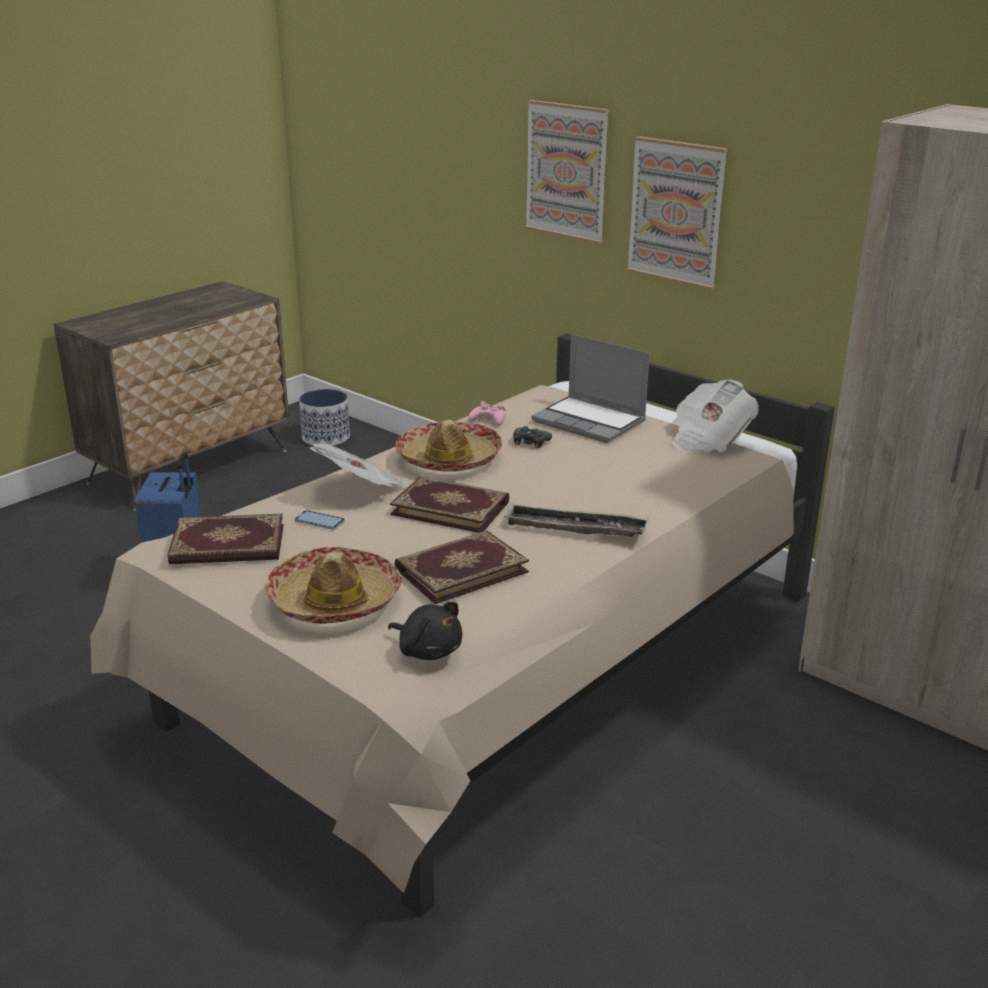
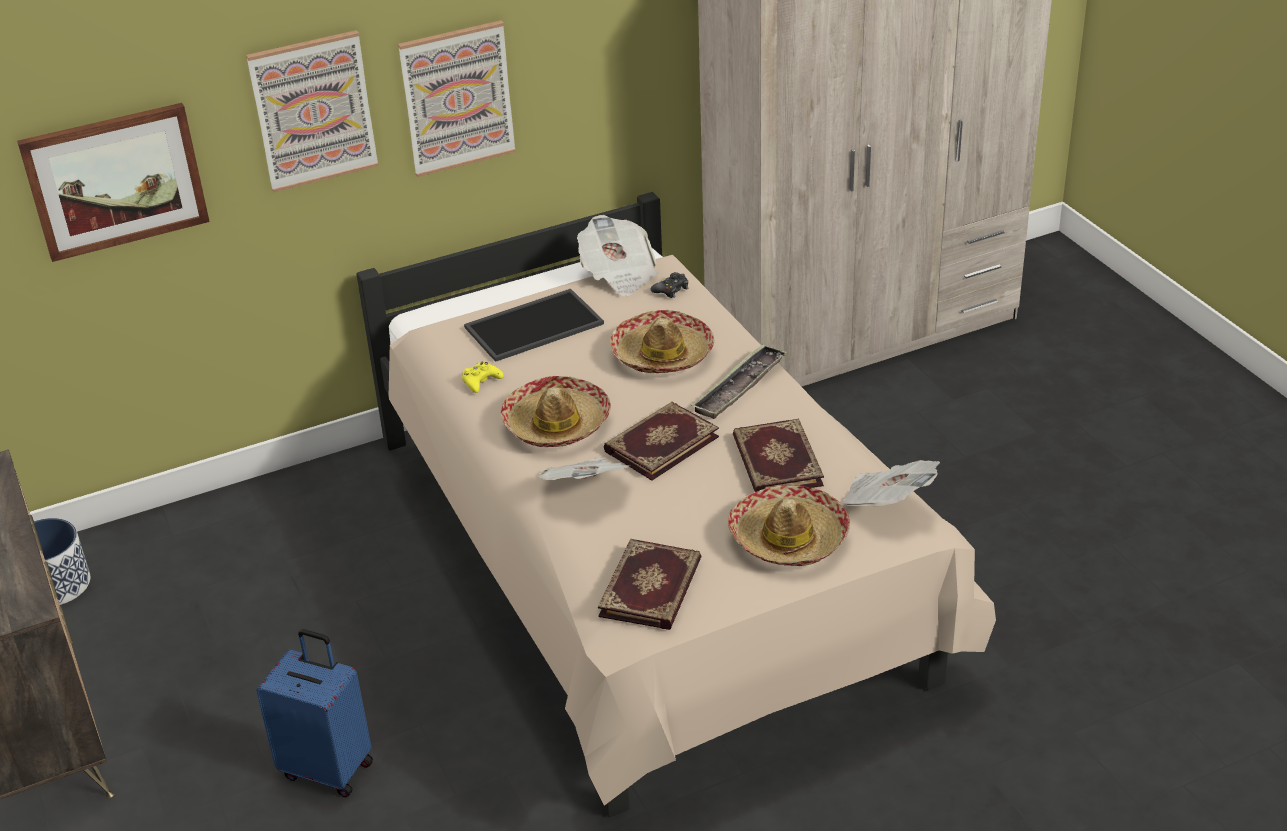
camera: 65 degrees left, 10 degrees up
phone [295,510,345,530] -> none
black plush toy [388,602,463,660] -> newspaper [840,460,940,506]
pink game controller [468,401,506,426] -> yellow game controller [462,362,504,393]
black game controller [513,426,552,448] -> black game controller moved to [650,272,689,298]
laptop [531,334,650,443] -> tray [464,289,604,362]
none -> picture [17,103,210,262]
none -> hat [610,310,714,373]

